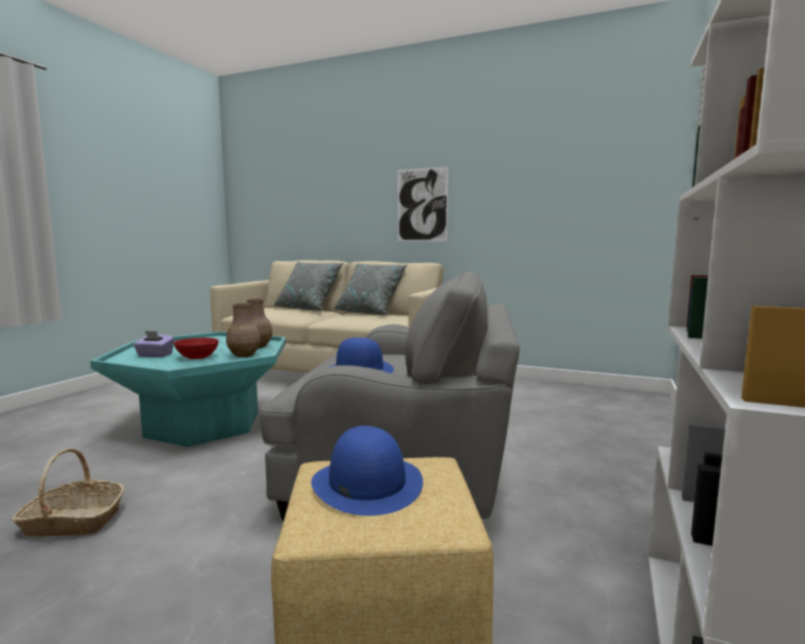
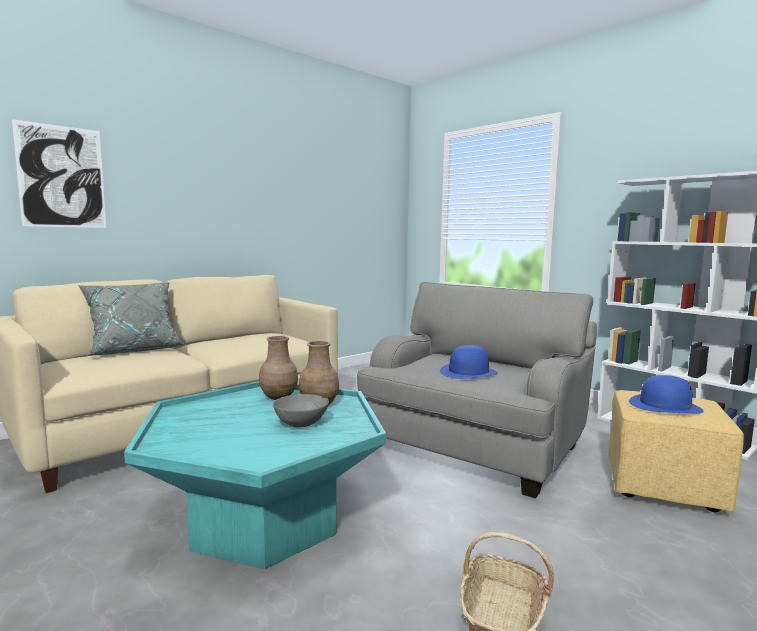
camera: 65 degrees left, 0 degrees up
purple tissue box [133,331,175,357] -> none
red bowl [174,338,219,359] -> grey bowl [273,394,329,427]
grey pillow [334,264,408,315] -> none
picture [398,167,448,241] -> picture moved to [12,119,106,228]

